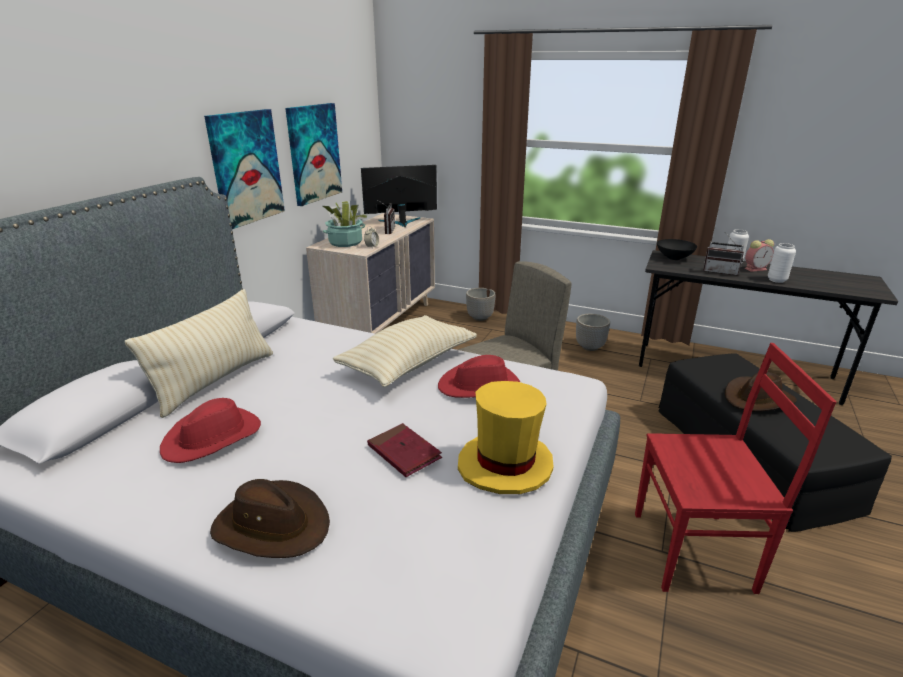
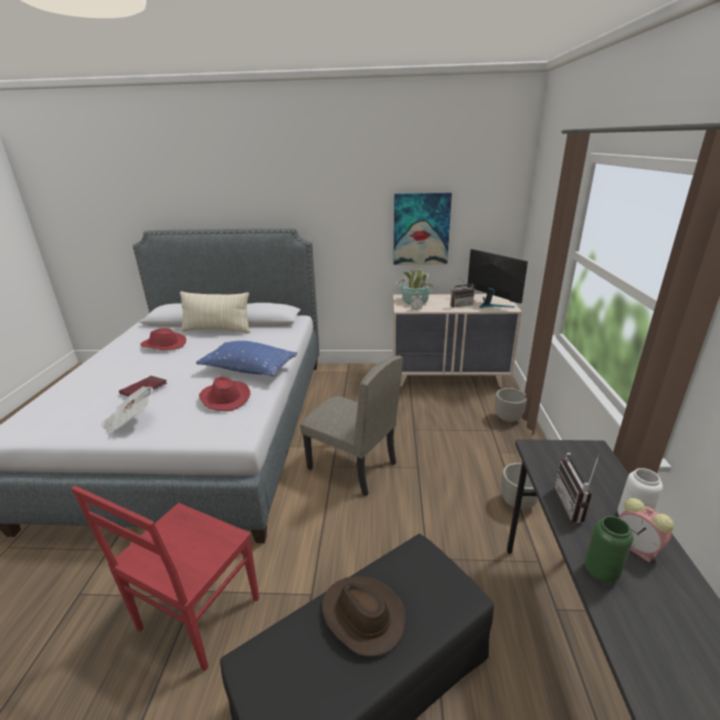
camera: 70 degrees right, 0 degrees up
picture [204,109,285,229] -> none
brown hat [210,479,330,558] -> none
beige pillow [333,315,477,387] -> blue pillow [196,341,297,377]
yellow hat [458,381,554,494] -> newspaper [101,386,154,434]
red chair [635,343,836,594] -> red chair turned 45 degrees clockwise [71,486,259,671]
black bowl [657,239,697,260] -> none
white vase [768,243,796,283] -> green vase [585,516,633,583]

